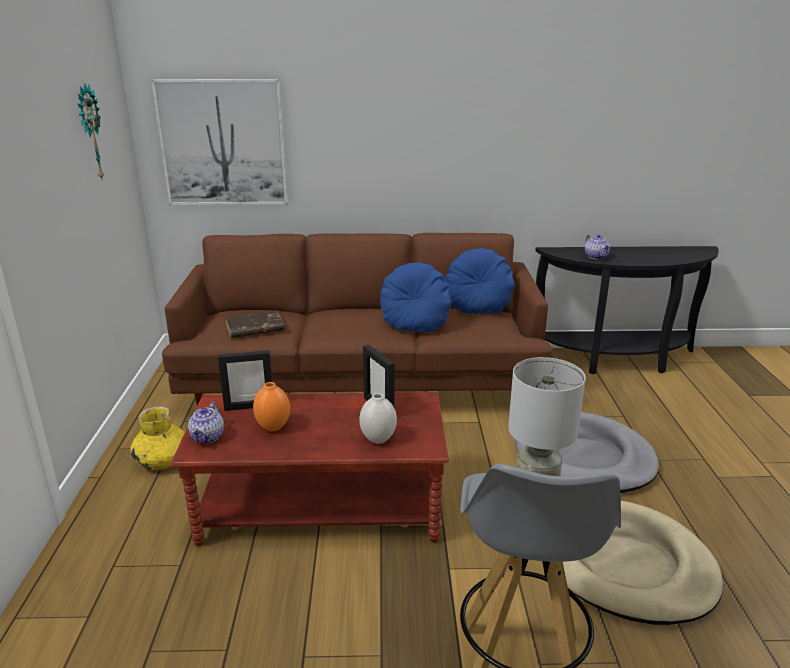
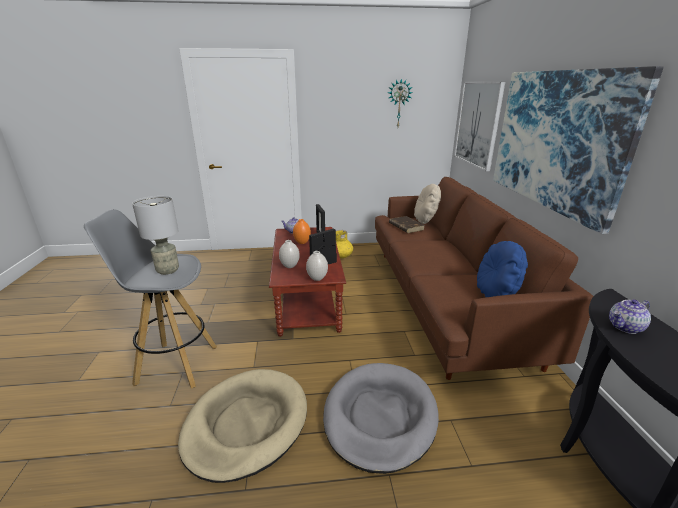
camera: 85 degrees right, 0 degrees up
blue pillow [380,262,451,332] -> none
none -> white vase [306,251,328,281]
none -> beige pillow [414,184,441,224]
none -> picture [493,66,663,234]

